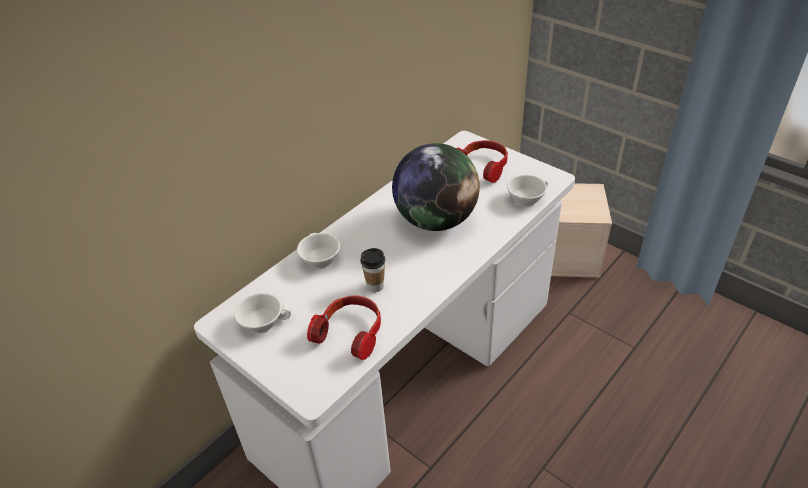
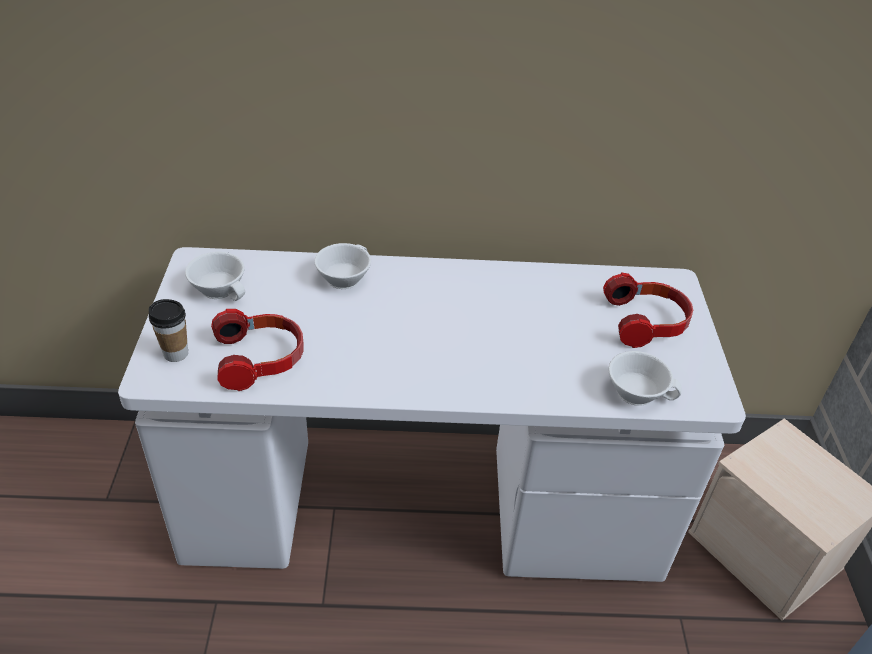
camera: 45 degrees right, 0 degrees up
cup [360,248,385,292] -> cup moved to [149,299,188,362]
globe [392,143,480,231] -> none

